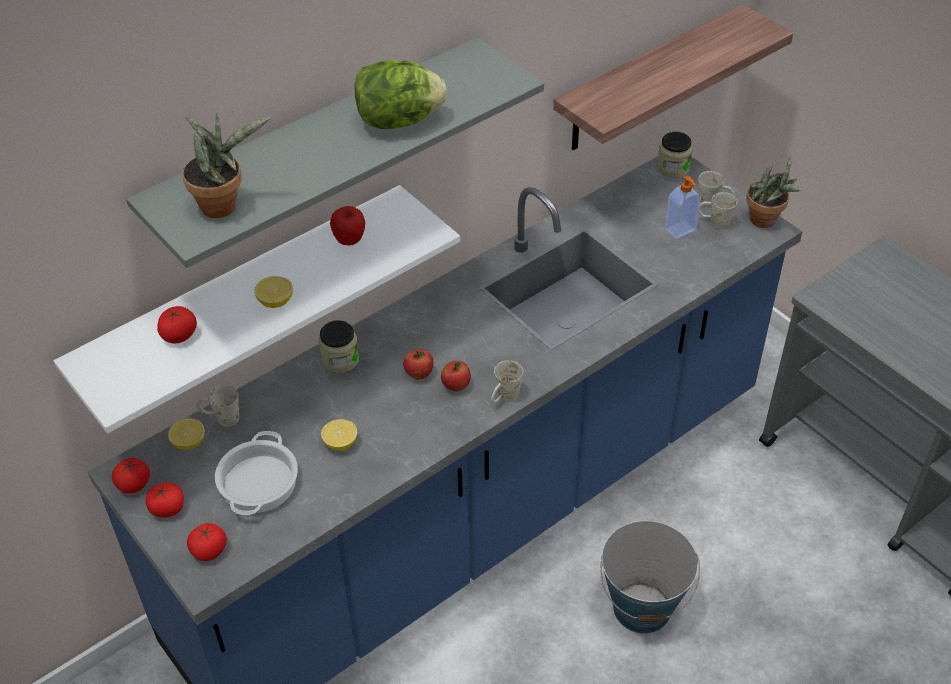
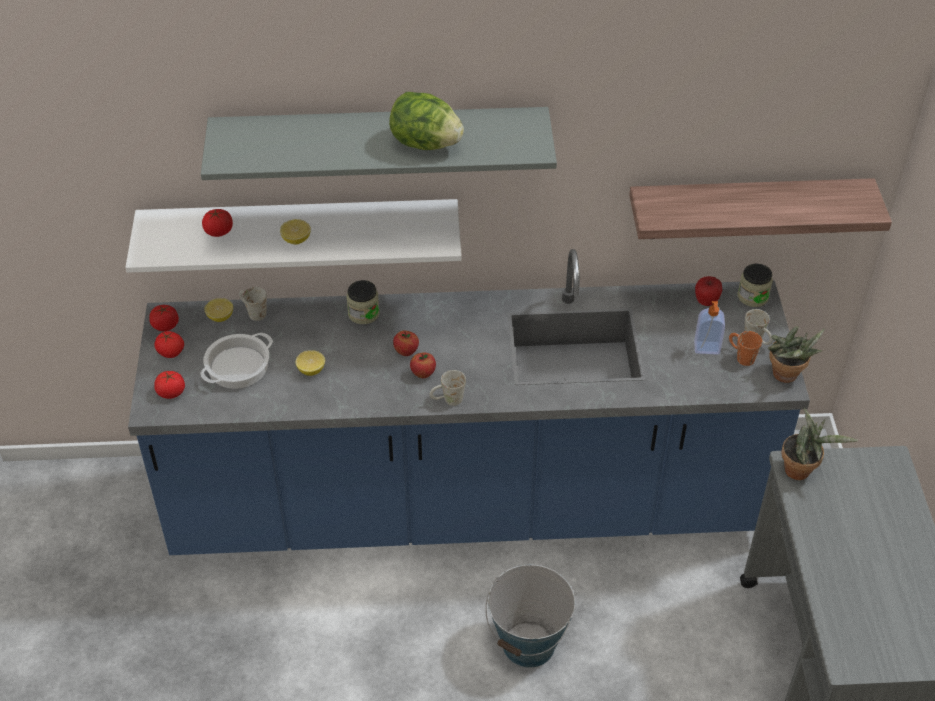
camera: 35 degrees right, 0 degrees up
potted plant [182,112,270,218] -> potted plant moved to [781,408,858,480]
apple [330,206,365,246] -> apple moved to [695,276,722,306]
white mug [699,192,738,230] -> orange mug [729,331,762,366]

